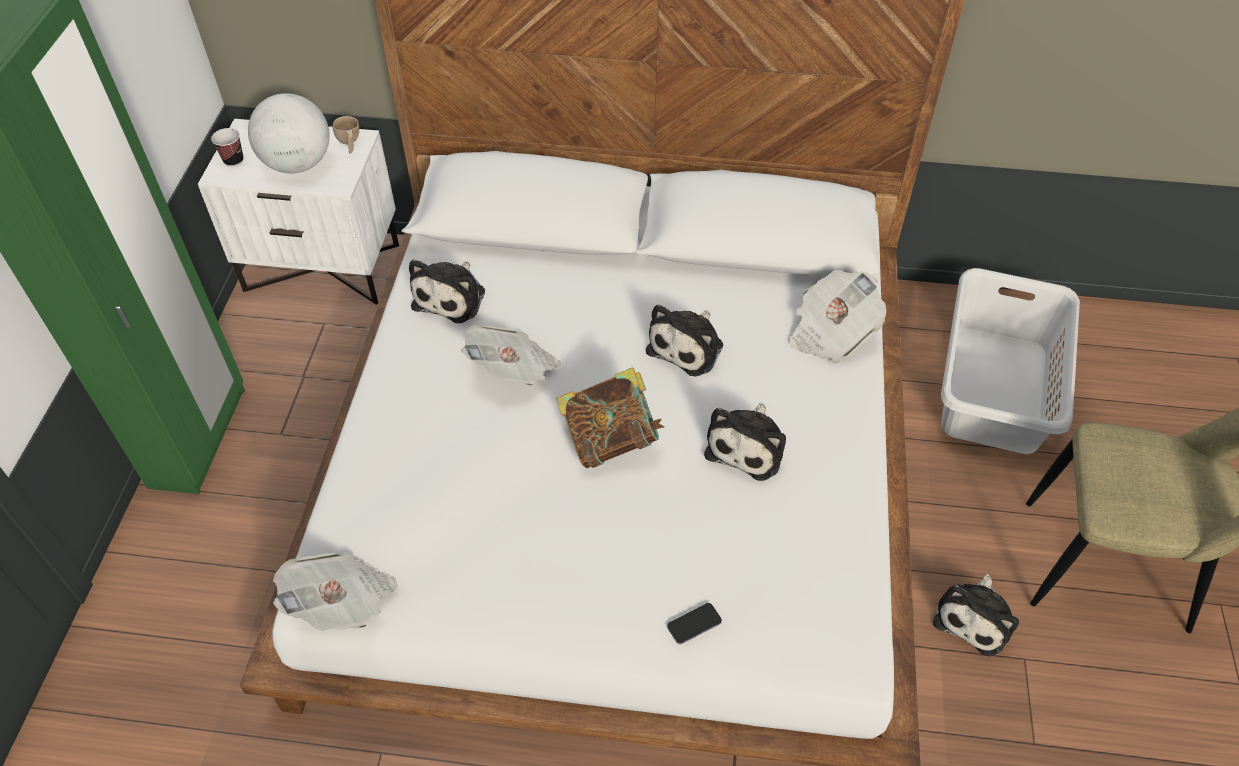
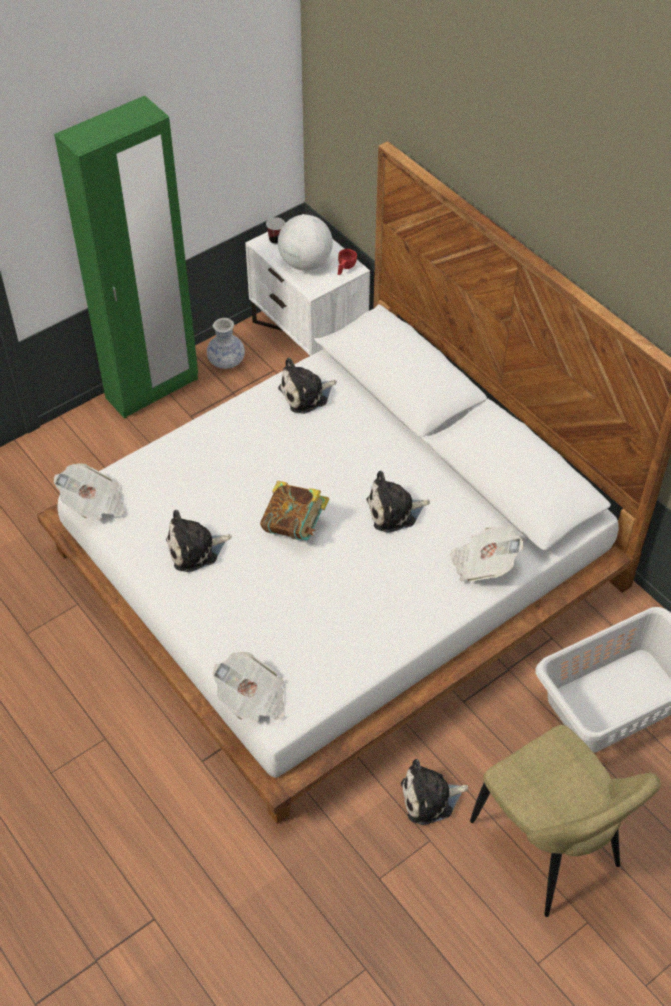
camera: 45 degrees right, 0 degrees up
beige cup [333,116,359,153] -> red cup [338,249,357,275]
newspaper [461,325,561,386] -> newspaper moved to [213,652,285,722]
phone [667,603,722,644] -> none
plush toy [704,403,786,481] -> plush toy moved to [166,510,232,572]
none -> vase [207,318,245,369]

